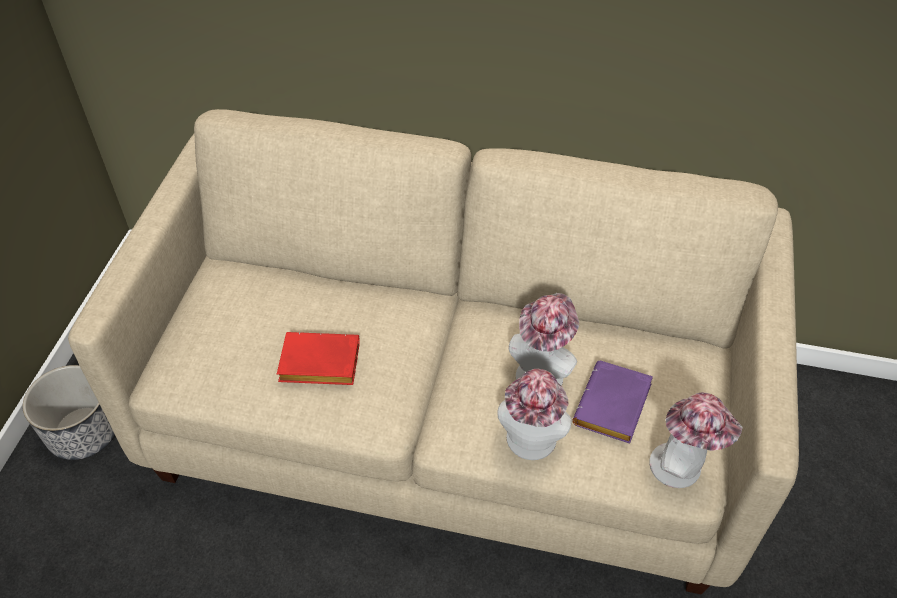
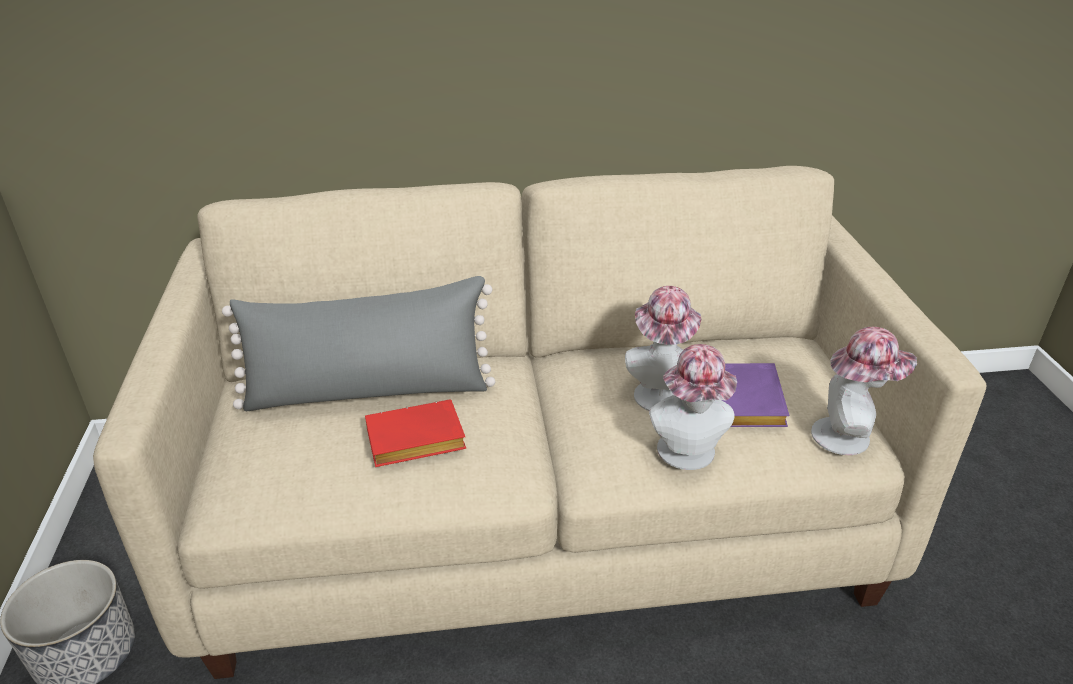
camera: 20 degrees left, 15 degrees down
none -> grey pillow [222,276,496,411]

